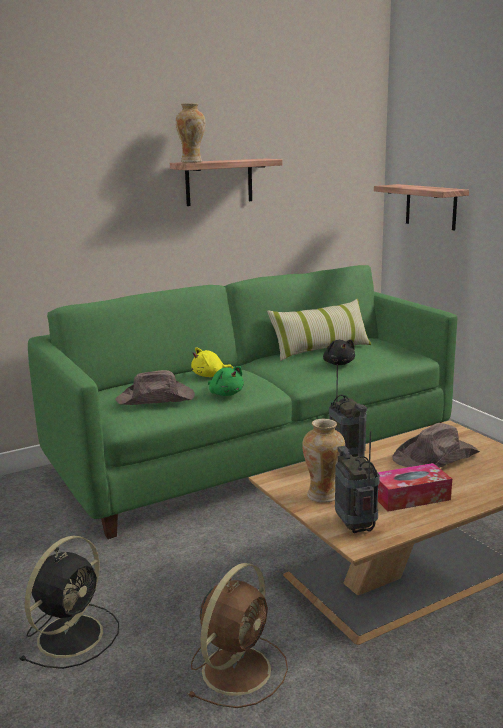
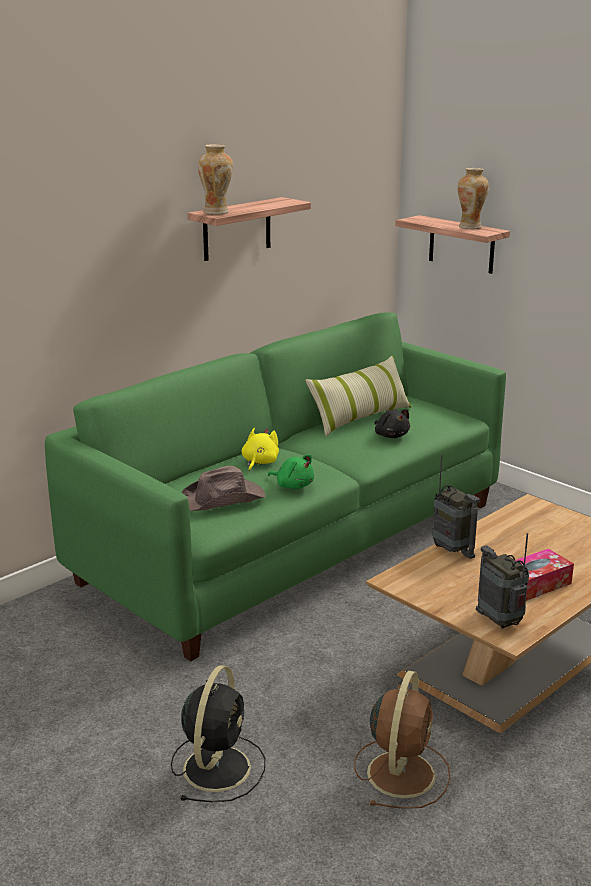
camera: 15 degrees left, 5 degrees up
yellow plush toy [191,347,233,377] -> yellow plush toy turned 150 degrees clockwise [242,428,279,472]
vase [302,419,345,503] -> vase moved to [458,168,489,229]
brown hat [392,423,480,468] -> none

